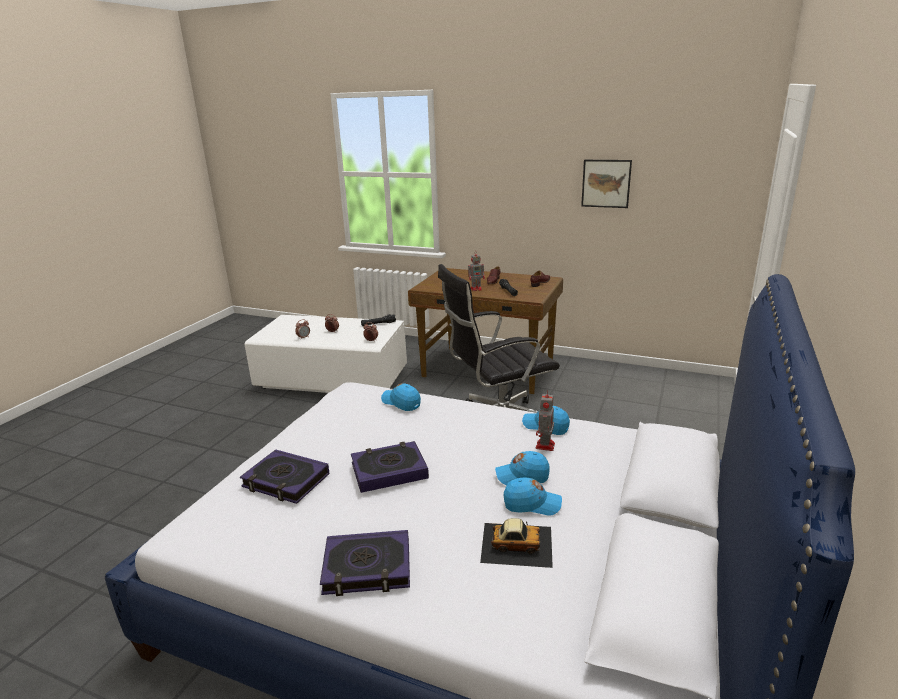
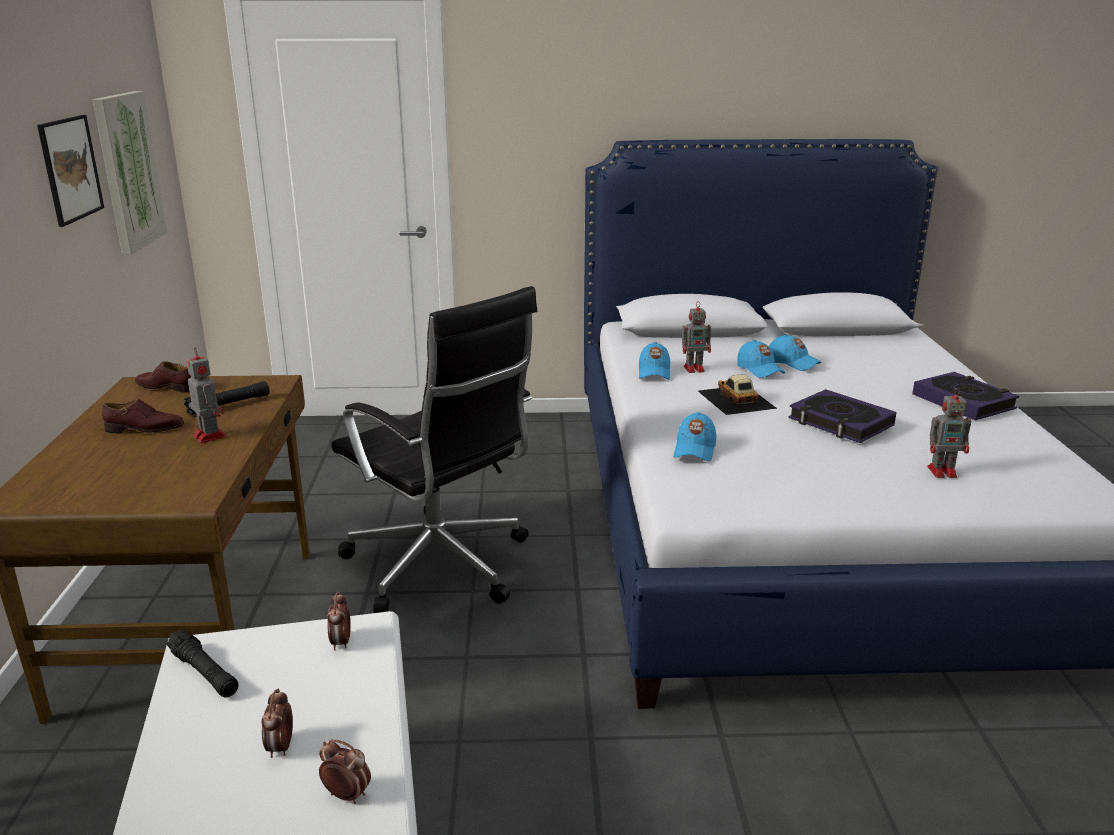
camera: 115 degrees left, 0 degrees up
book [240,449,330,504] -> toy robot [928,388,971,478]
toy car [480,518,553,568] -> toy car moved to [698,375,777,415]
blue cap [504,478,562,516] -> blue cap turned 150 degrees clockwise [769,335,821,371]
none -> picture [92,91,167,255]

